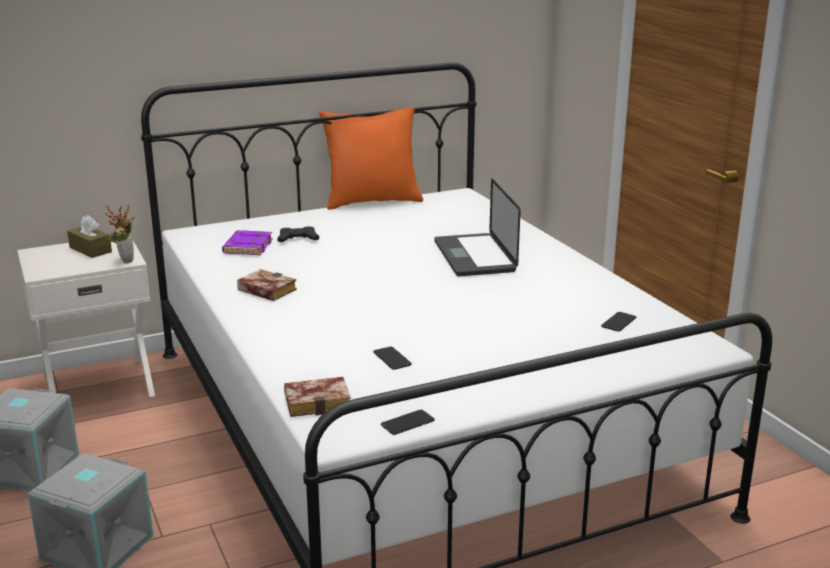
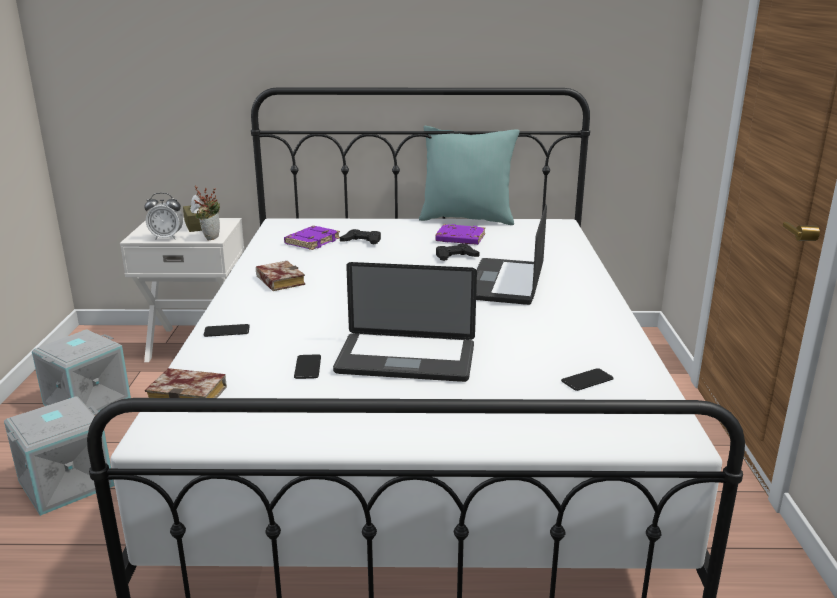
camera: 25 degrees right, 0 degrees up
orange pillow [319,107,423,210] -> turquoise pillow [419,126,520,225]
phone [381,410,435,435] -> phone moved to [204,324,250,337]
none -> alarm clock [144,193,183,240]
none -> laptop [333,262,477,382]
none -> purple book [435,224,485,245]
none -> black game controller [436,244,480,261]

